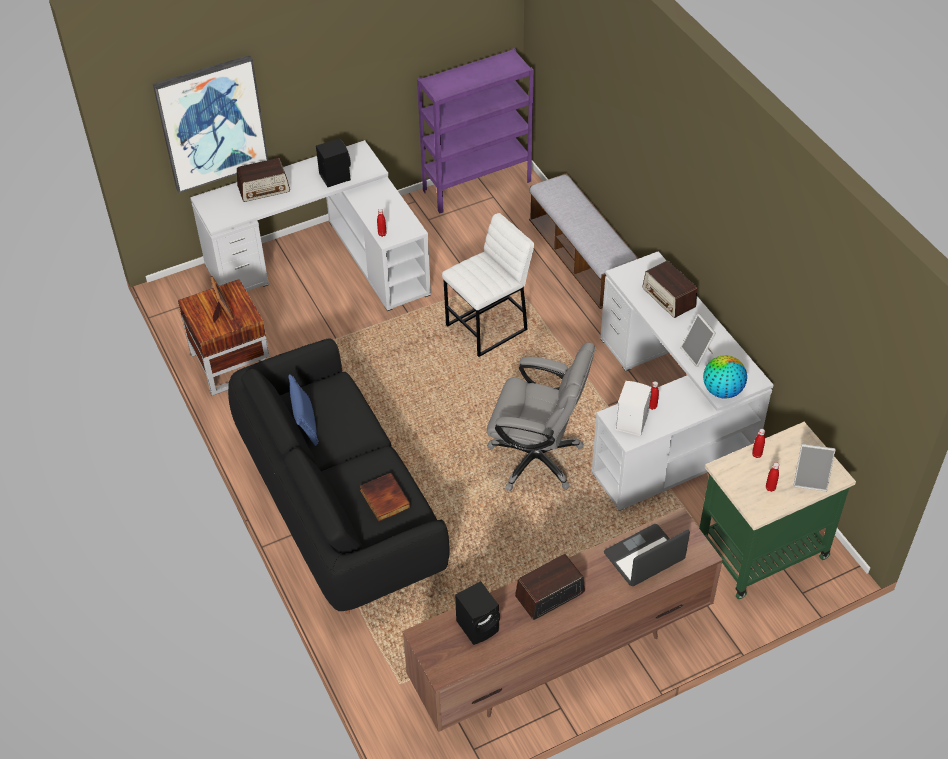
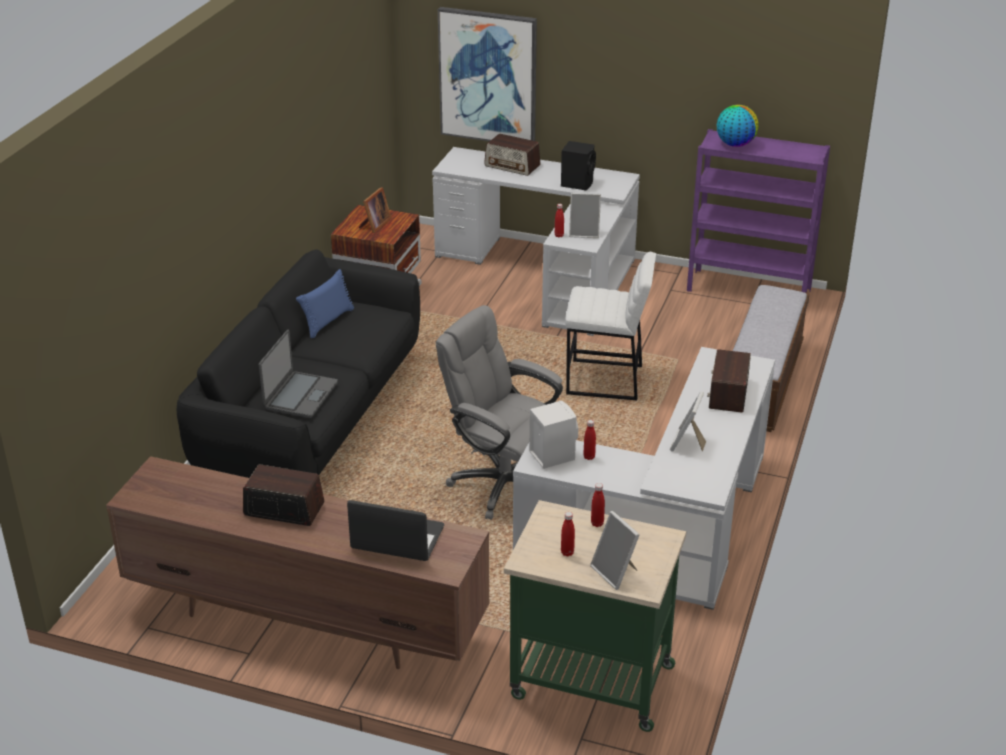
camera: 45 degrees right, 15 degrees down
book [360,473,411,521] -> laptop [259,329,338,418]
black speaker [455,581,500,645] -> none
grey office chair [487,343,596,491] -> grey office chair turned 150 degrees clockwise [436,305,563,520]
globe [703,355,747,399] -> globe moved to [717,105,759,147]
none -> picture frame [569,193,601,238]

